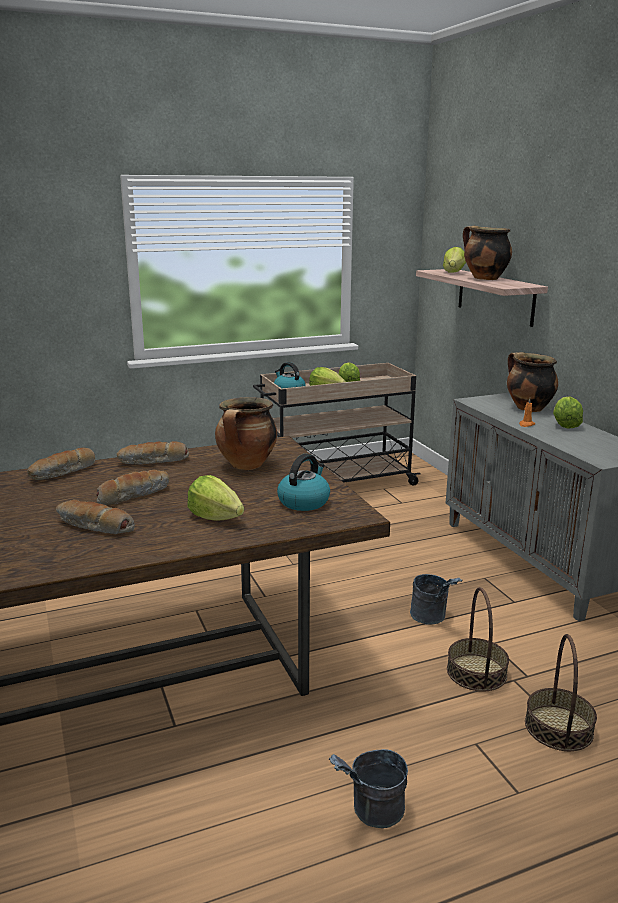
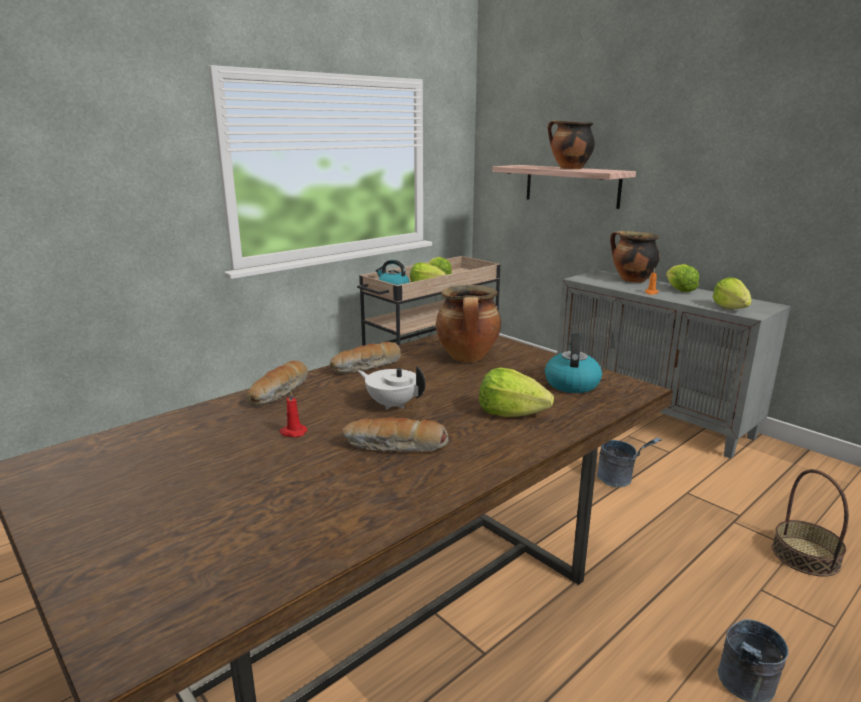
camera: 20 degrees left, 0 degrees up
bread [96,470,169,506] -> white teapot [358,366,426,410]
lettuce [443,247,466,273] -> lettuce moved to [713,277,752,309]
basket [447,587,509,691] -> none
none -> red candle [279,390,308,437]

